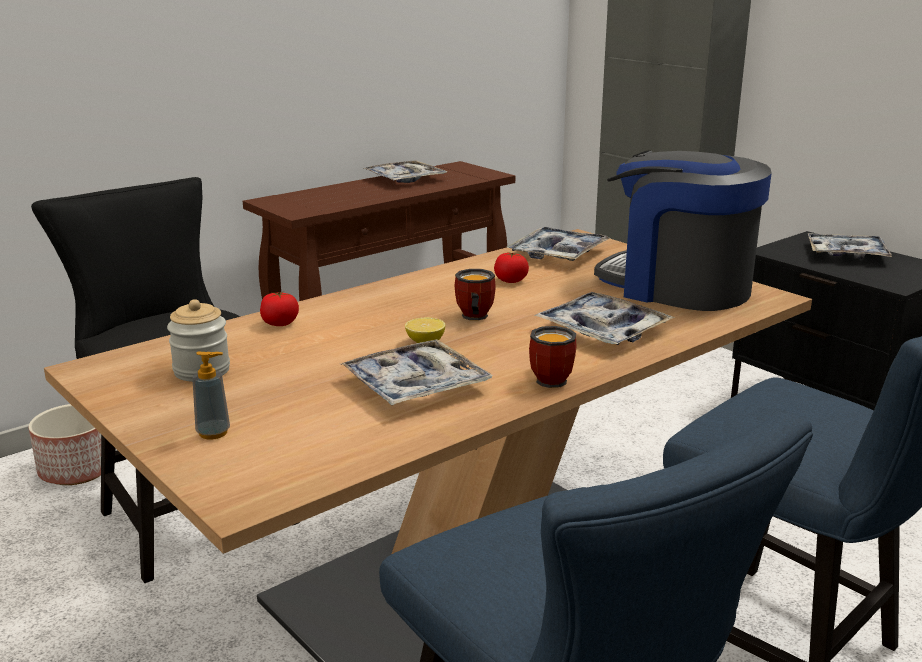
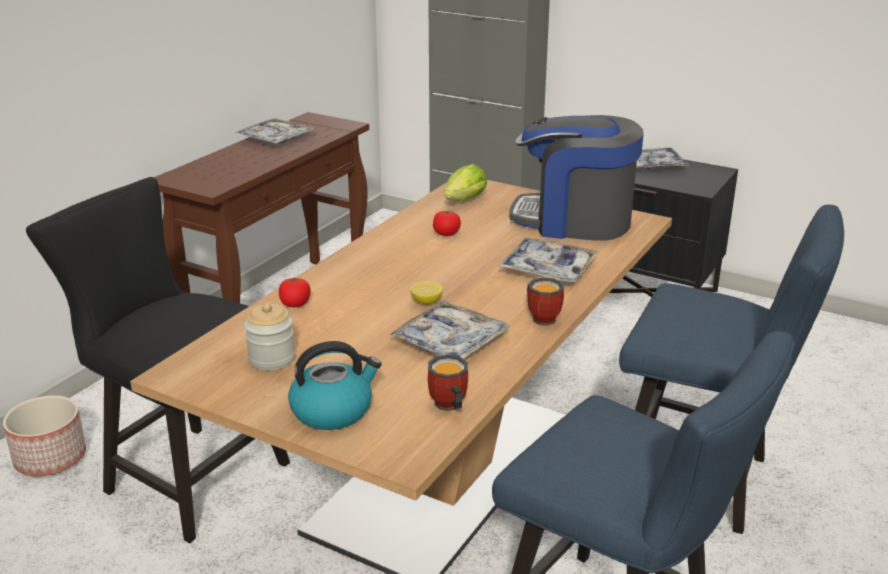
camera: 20 degrees left, 5 degrees up
soap dispenser [192,351,230,440] -> kettle [288,341,382,430]
mug [455,269,496,321] -> mug moved to [428,355,468,411]
tray [507,227,610,261] -> lettuce [444,163,487,201]

